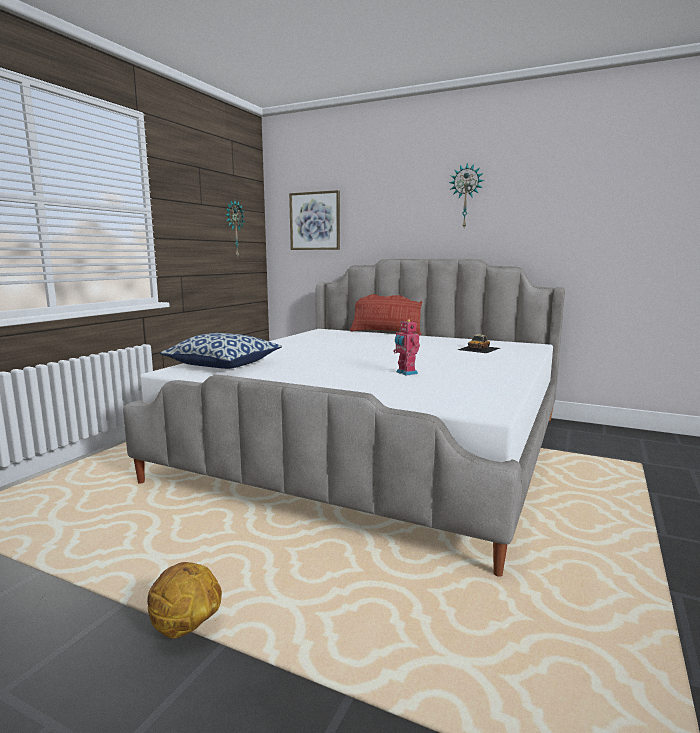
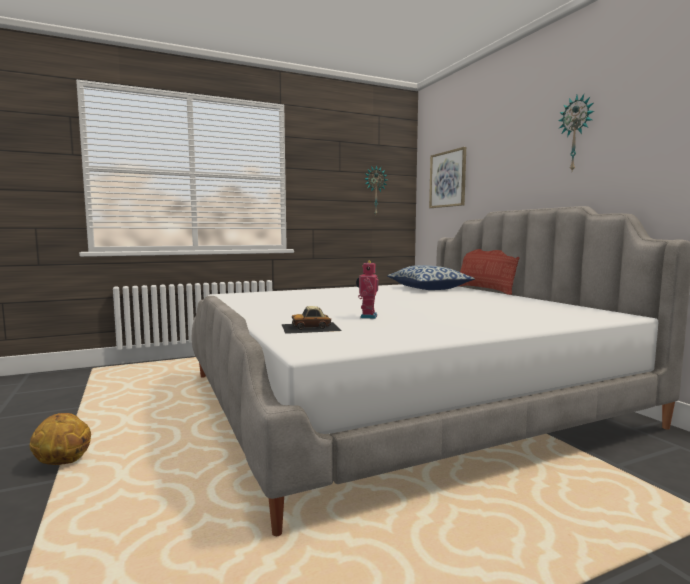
camera: 40 degrees right, 5 degrees down
pillow [160,333,282,369] -> pillow moved to [387,265,475,290]
toy car [458,334,500,353] -> toy car moved to [282,306,342,334]

